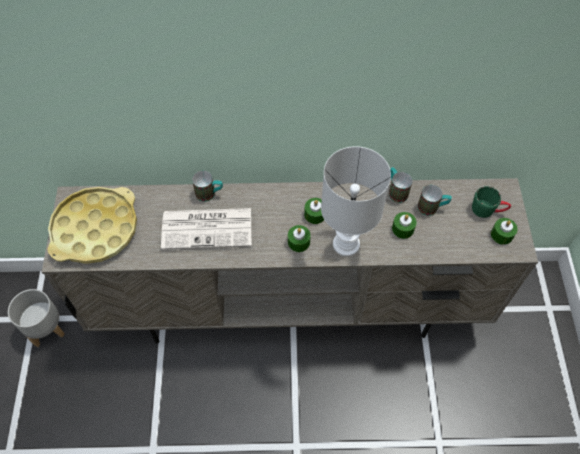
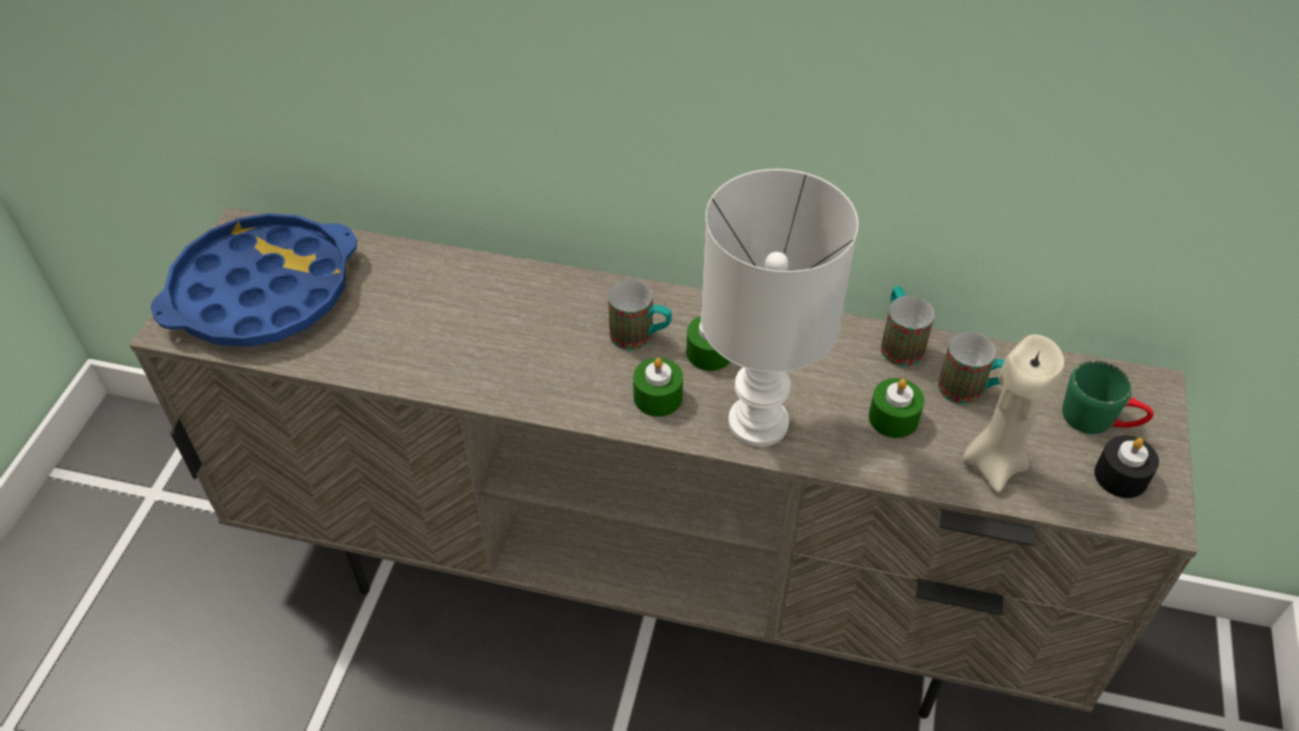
camera: 15 degrees right, 10 degrees down
grey planter [8,289,65,347] -> none
yellow tray [48,187,137,264] -> blue tray [150,213,357,347]
newspaper [161,208,251,250] -> none
mug [192,171,223,202] -> mug moved to [608,280,672,350]
green candle [491,218,518,245] -> black candle [1095,435,1159,498]
none -> beige candle [963,334,1065,493]

